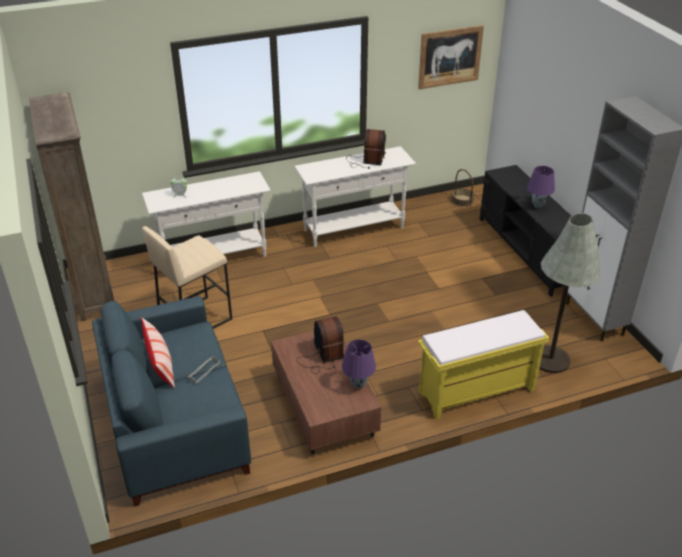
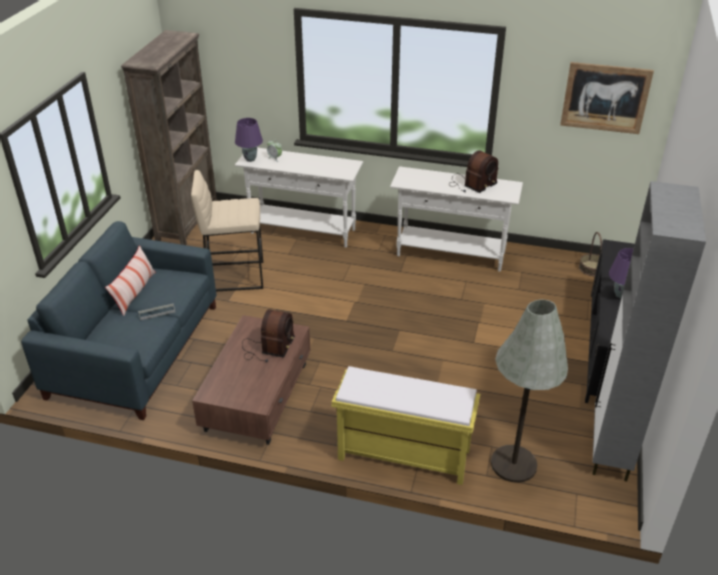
camera: 35 degrees right, 0 degrees up
purple table lamp [342,339,376,389] -> purple table lamp moved to [235,118,263,162]

